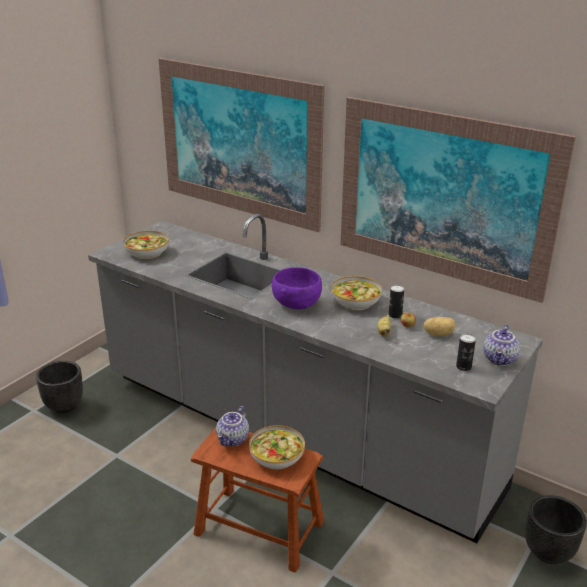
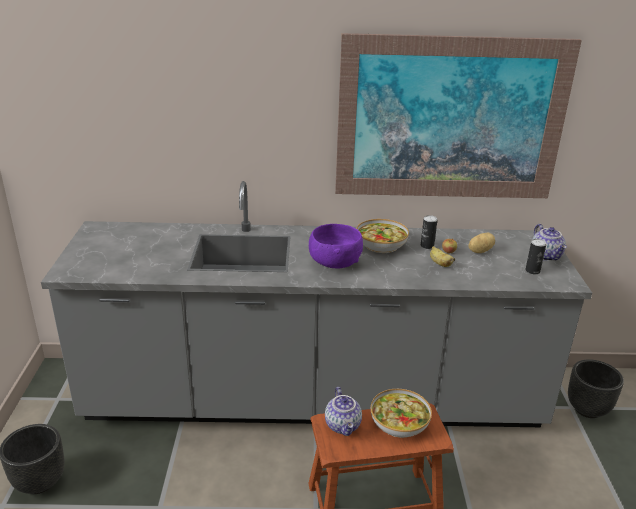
camera: 35 degrees left, 0 degrees up
bowl [123,231,169,259] -> none
picture [159,58,324,232] -> none

